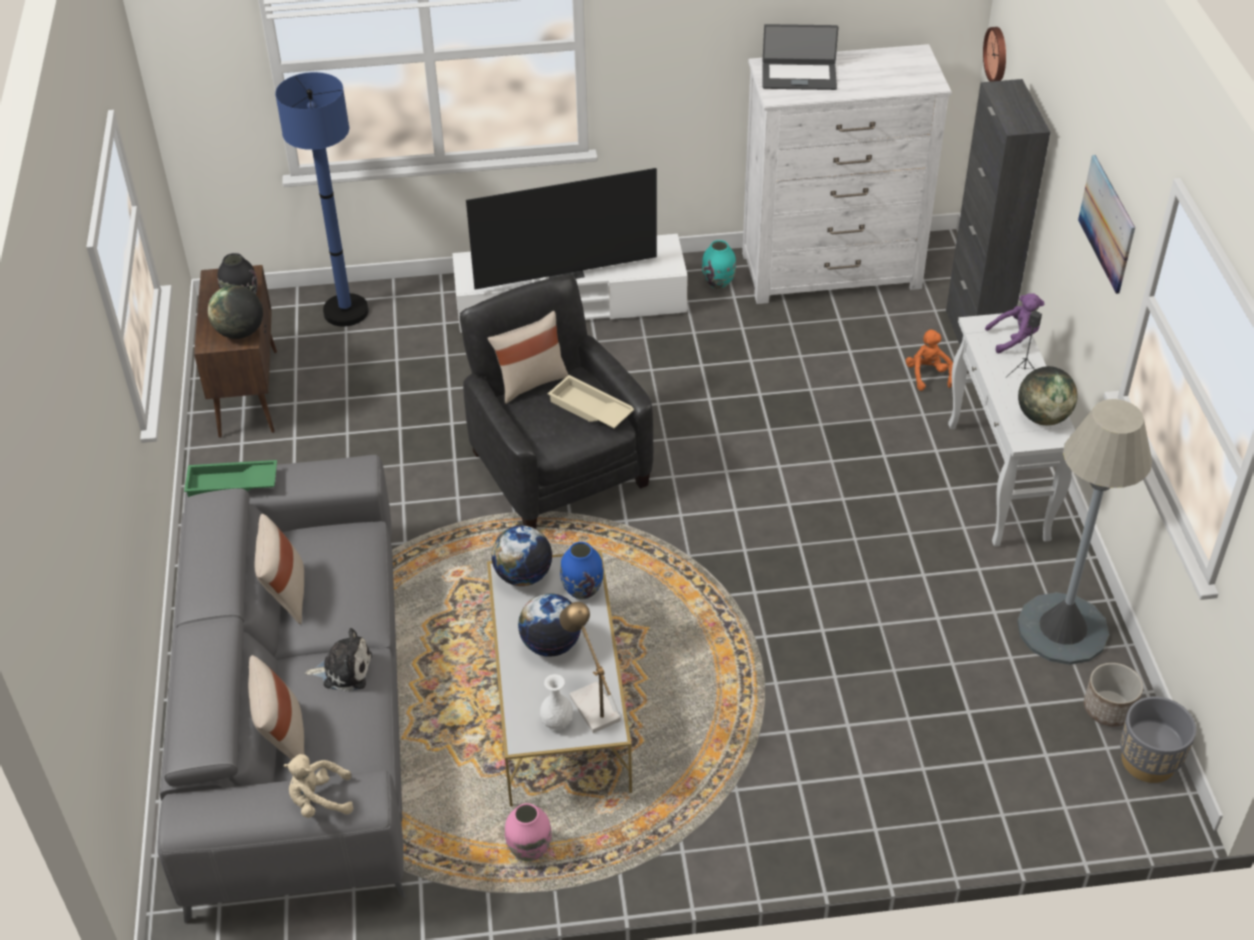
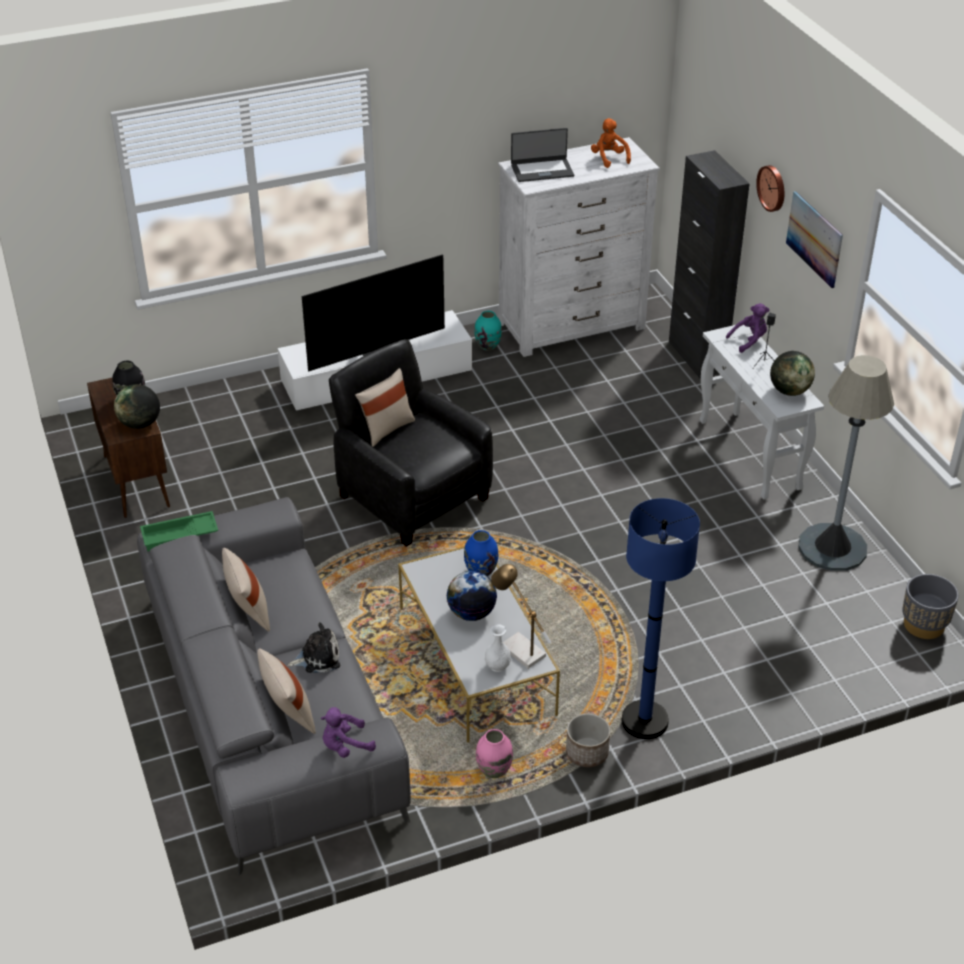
camera: 15 degrees left, 5 degrees down
blue floor lamp [275,72,369,326] -> blue floor lamp moved to [622,498,700,739]
beige plush toy [283,754,353,818] -> purple plush toy [321,707,376,758]
globe [491,525,552,586] -> none
beige tray [548,375,634,428] -> none
orange plush toy [905,330,953,391] -> orange plush toy moved to [591,118,631,168]
wall clock [983,27,1006,82] -> wall clock moved to [756,165,785,212]
planter [1084,663,1143,727] -> planter moved to [566,714,610,767]

